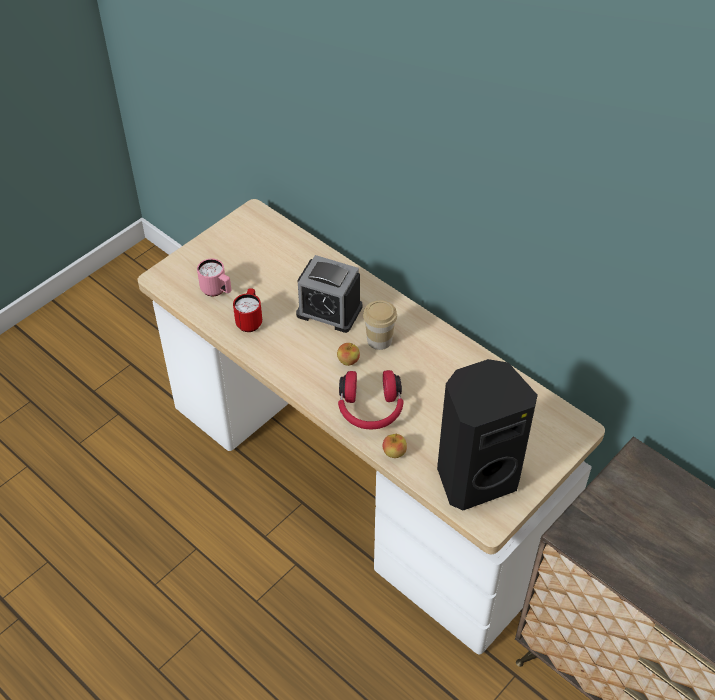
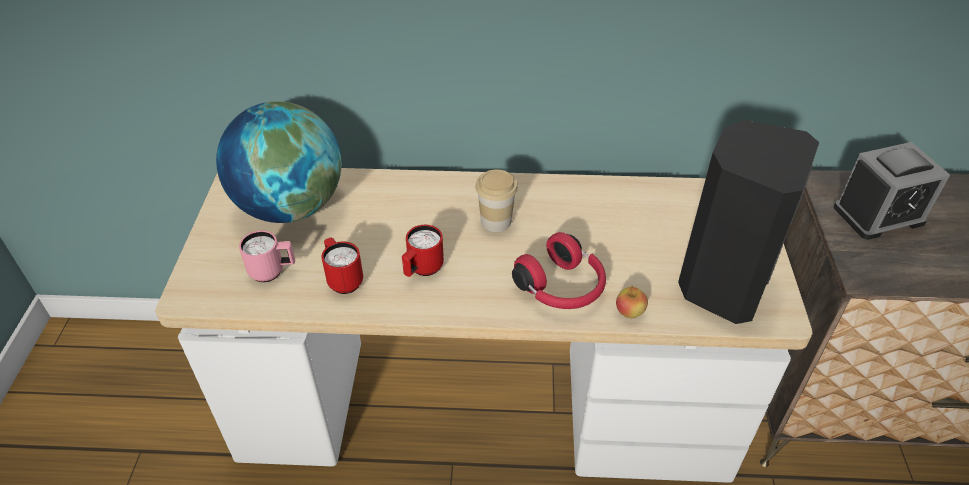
camera: 40 degrees left, 5 degrees down
alarm clock [296,255,363,333] -> alarm clock moved to [834,142,950,240]
apple [337,343,360,366] -> none
none -> globe [216,101,342,223]
none -> red mug [402,225,444,277]

